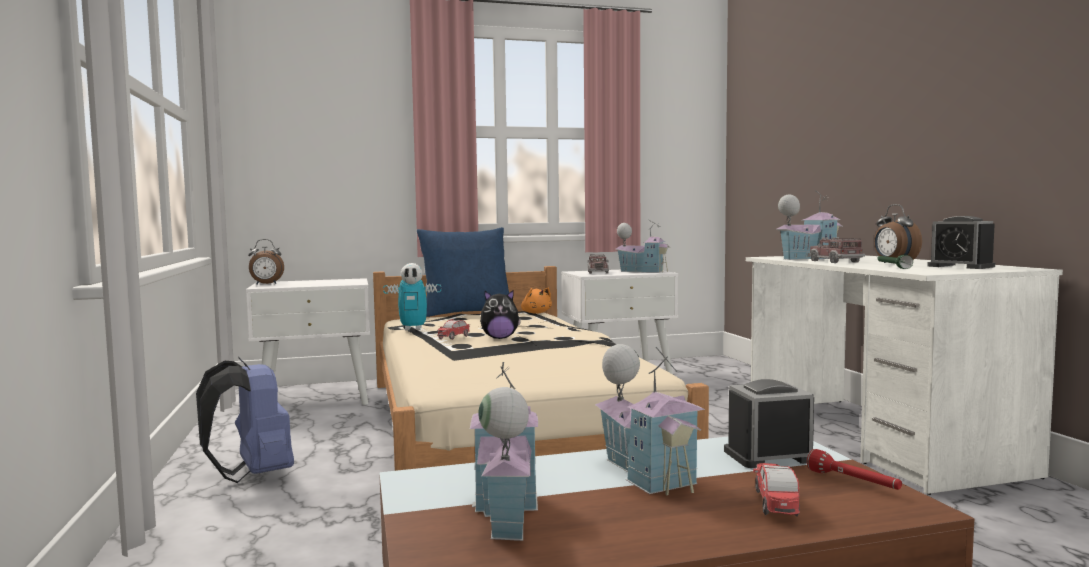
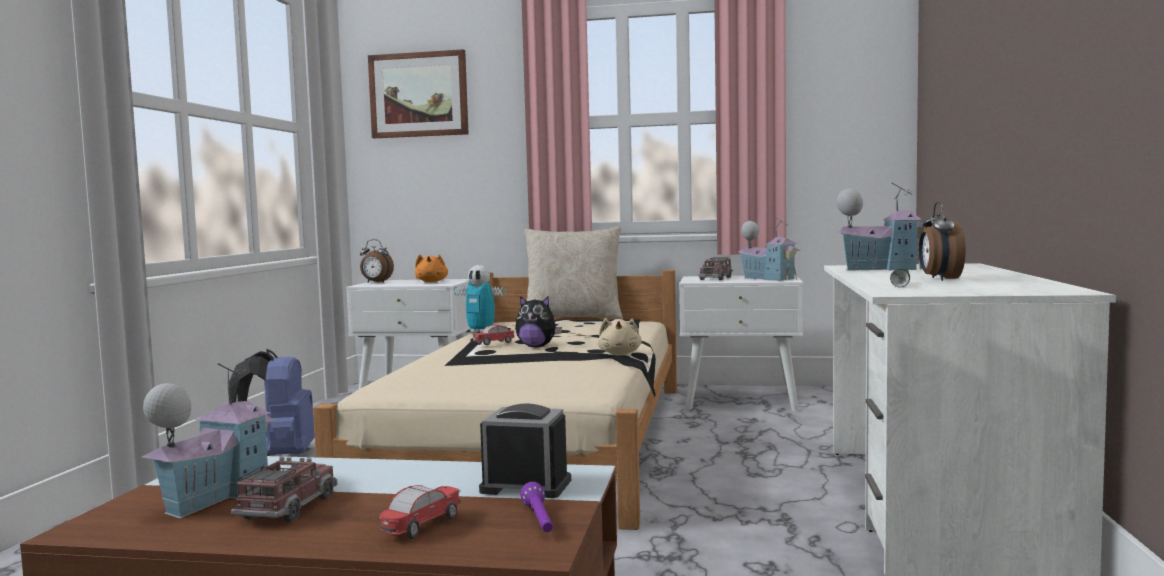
camera: 25 degrees right, 0 degrees up
blue pillow [417,227,509,317] -> beige pillow [525,226,623,320]
orange plush toy [521,288,552,314] -> orange plush toy moved to [415,254,448,282]
toy house [595,344,705,495] -> none
red flashlight [807,449,902,490] -> purple flashlight [520,482,553,532]
toy truck [808,237,866,263] -> toy truck moved to [231,457,337,522]
alarm clock [928,216,995,269] -> none
none -> picture [368,49,469,138]
none -> beige plush toy [598,318,642,355]

